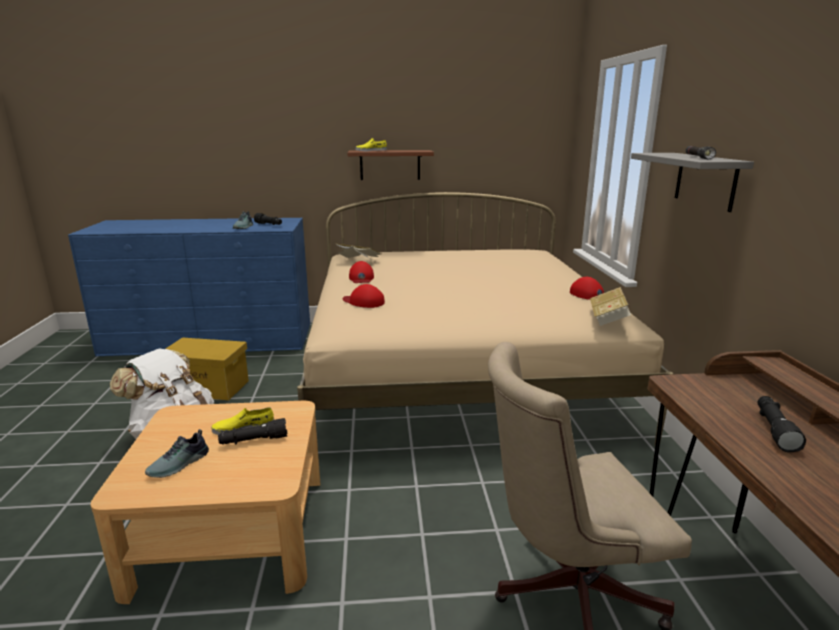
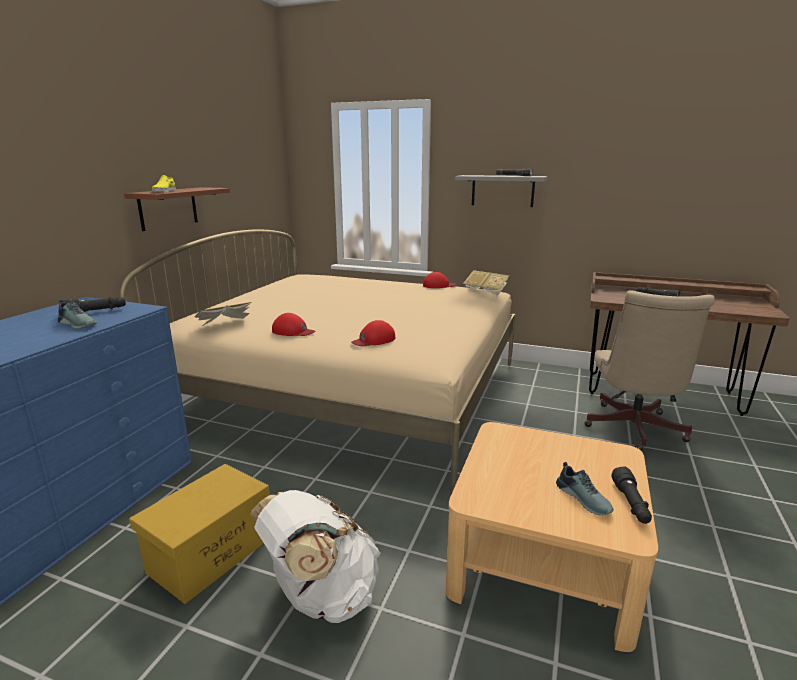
camera: 65 degrees left, 0 degrees up
yellow shoe [211,407,274,435] -> none
black flashlight [218,418,287,445] -> black flashlight moved to [611,466,652,524]

